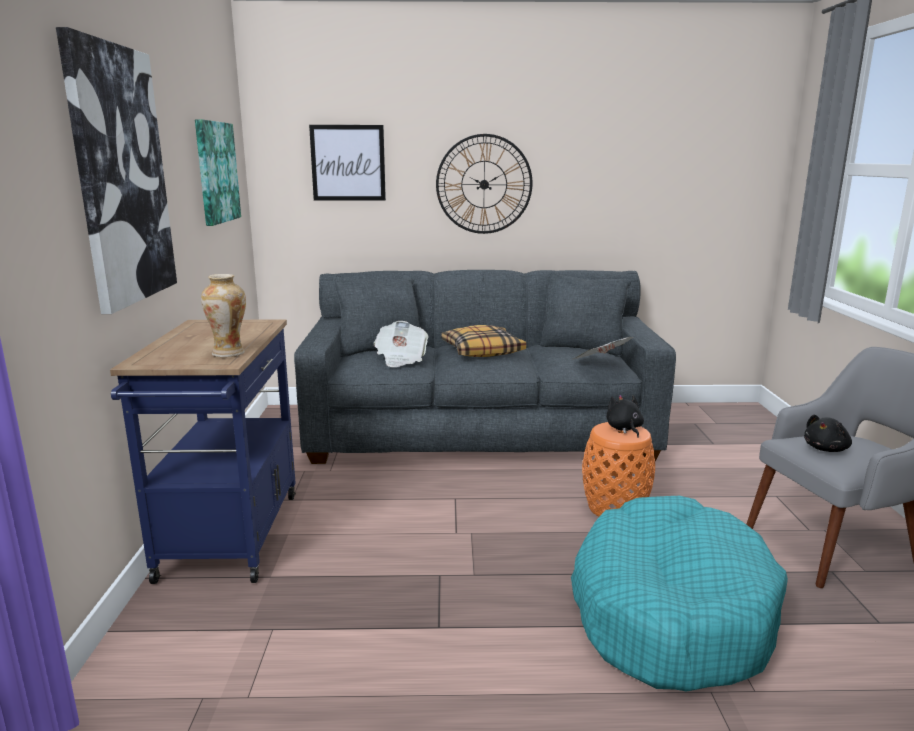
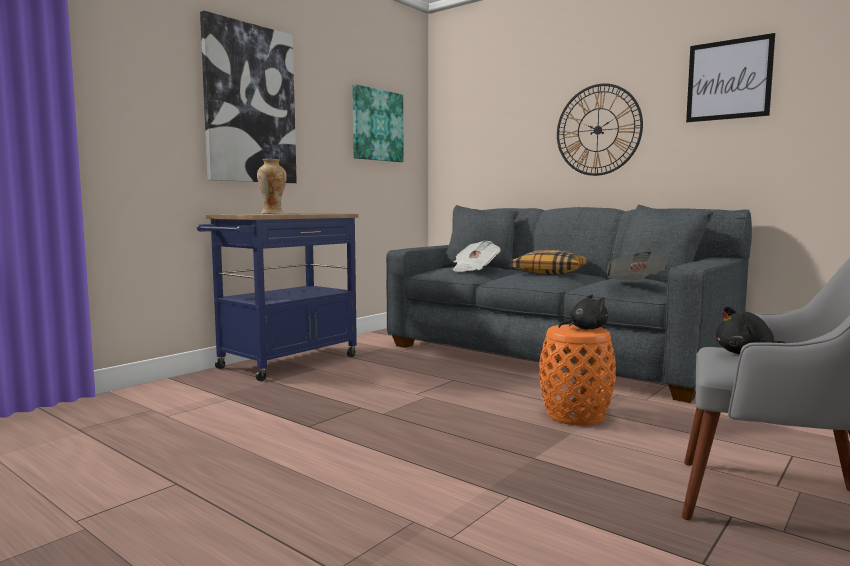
camera: 40 degrees right, 10 degrees down
picture [309,125,386,201] -> picture moved to [686,33,775,122]
turquoise dog bed [571,496,788,692] -> none
black plush toy [606,395,644,438] -> black plush toy turned 45 degrees clockwise [558,295,608,330]

